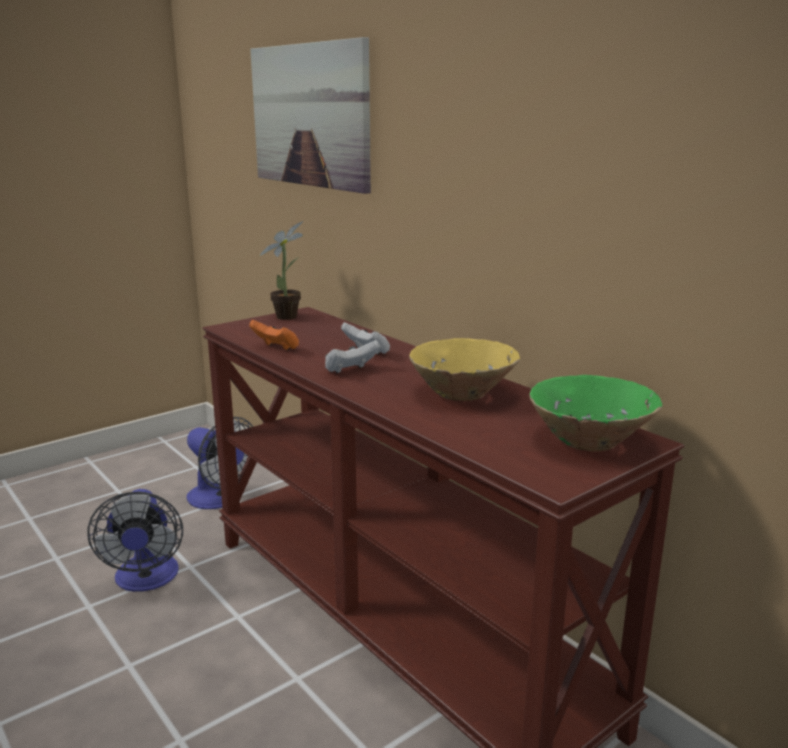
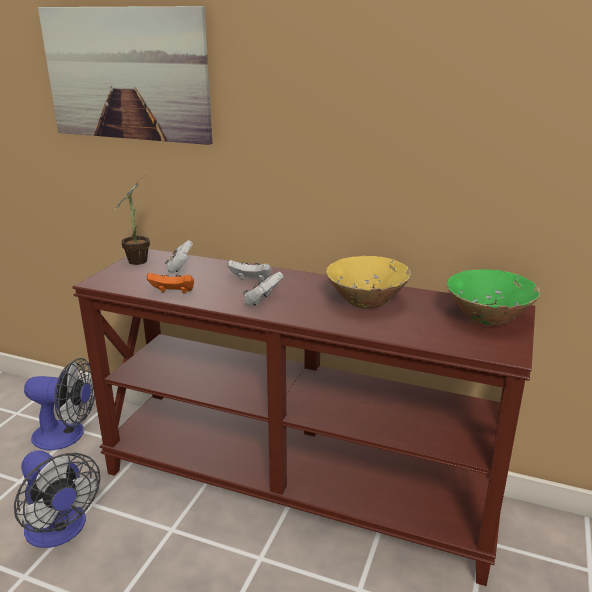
camera: 30 degrees left, 5 degrees up
none -> white game controller [165,240,193,273]

